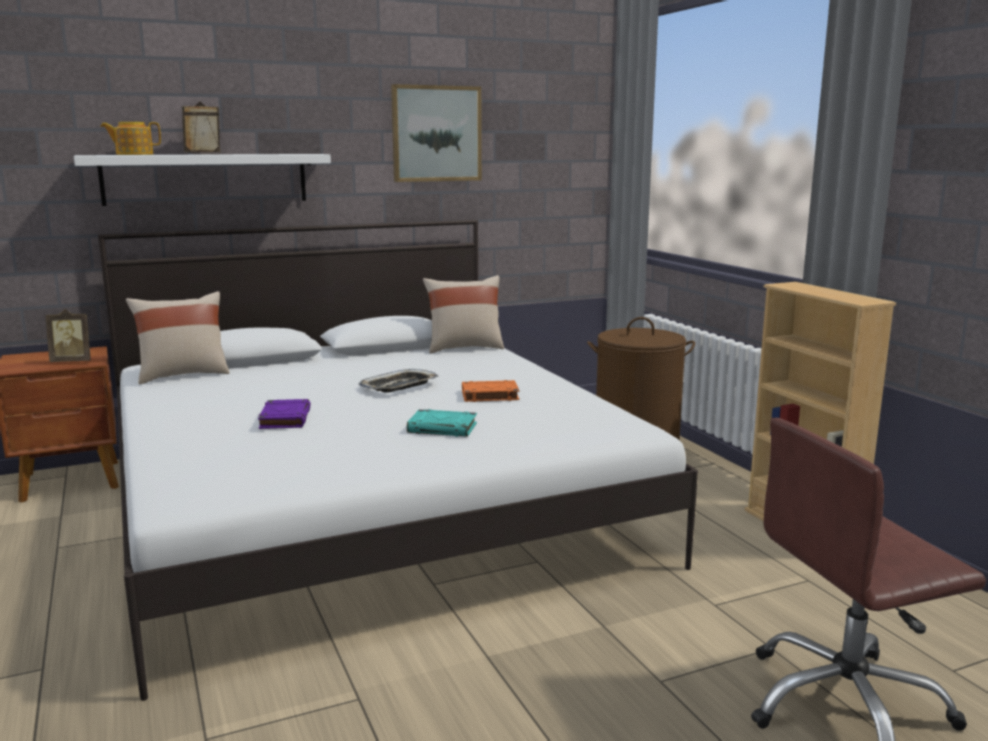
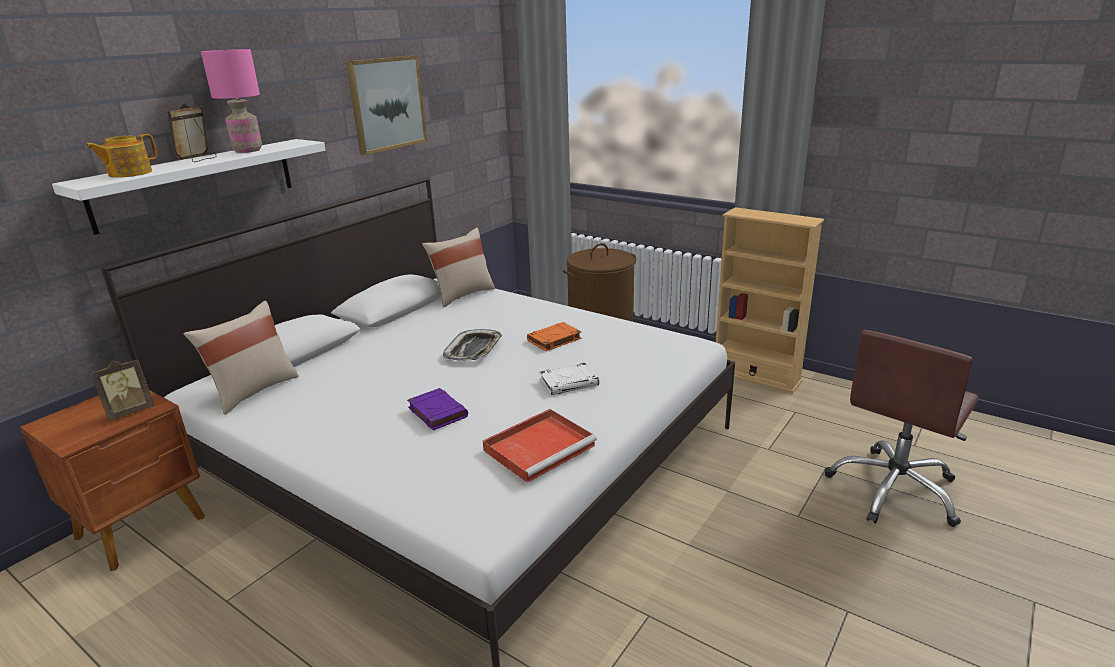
camera: 30 degrees left, 10 degrees up
turquoise book [407,409,477,437] -> white book [539,362,599,395]
none -> pink table lamp [201,49,262,153]
none -> red tray [483,409,597,483]

